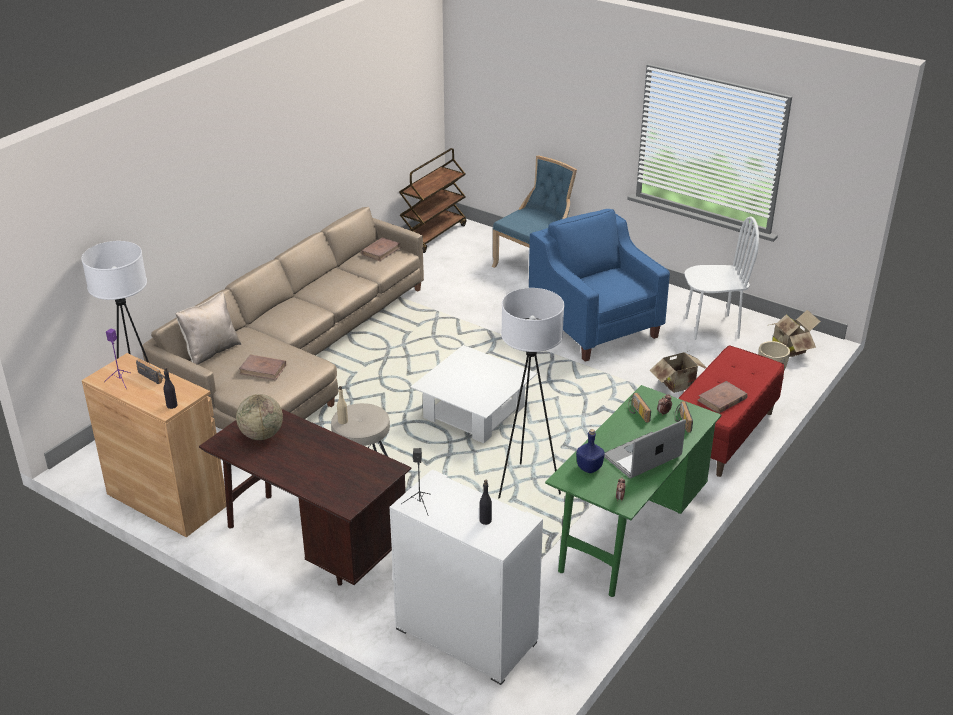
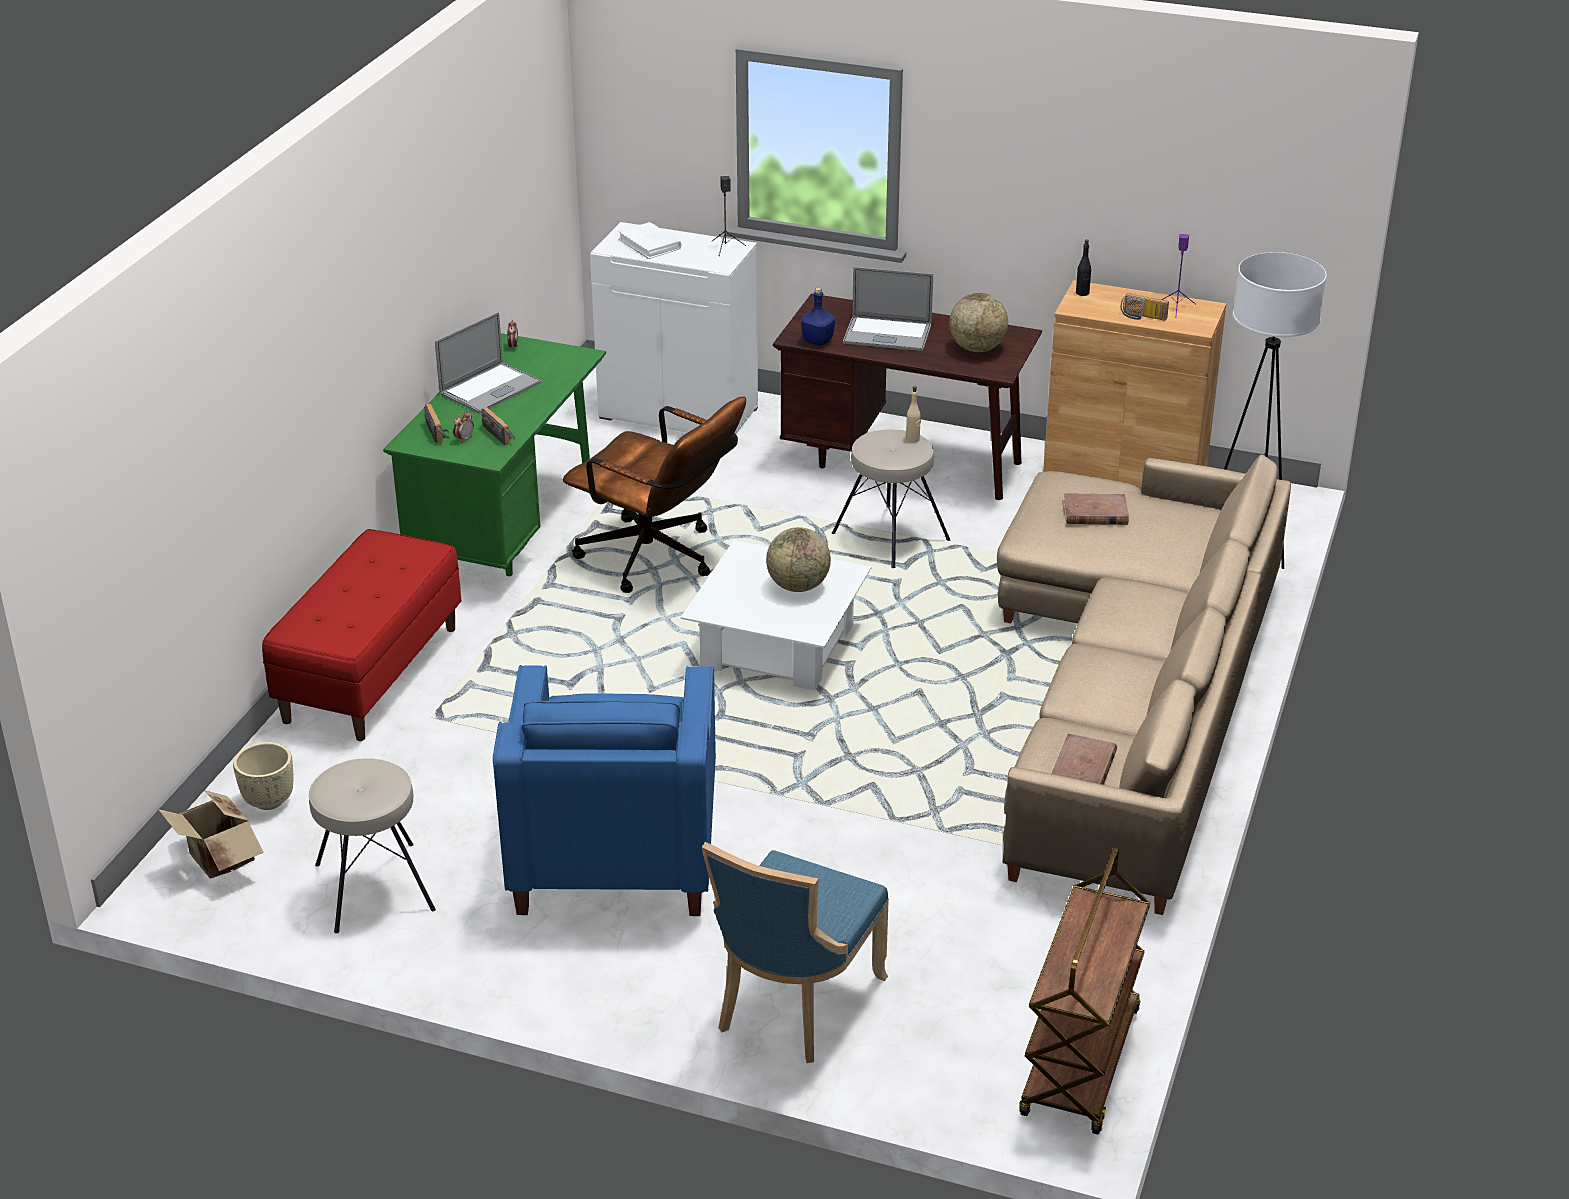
camera: 165 degrees right, 0 degrees up
beige pillow [175,292,241,365] -> none
black bottle [479,480,492,525] -> white book [618,222,681,259]
white floor lamp [498,288,564,498] -> brown office chair [563,397,746,593]
blue armchair [529,209,670,362] -> blue armchair turned 45 degrees clockwise [493,665,716,916]
blue bottle [576,429,605,473] -> blue bottle moved to [801,288,835,345]
cardboard box [650,351,707,393] -> none
white chair [684,217,759,340] -> beige stool [309,758,436,933]
brown book [697,381,748,413] -> none
none -> globe [766,527,831,592]
none -> laptop [843,267,933,351]

